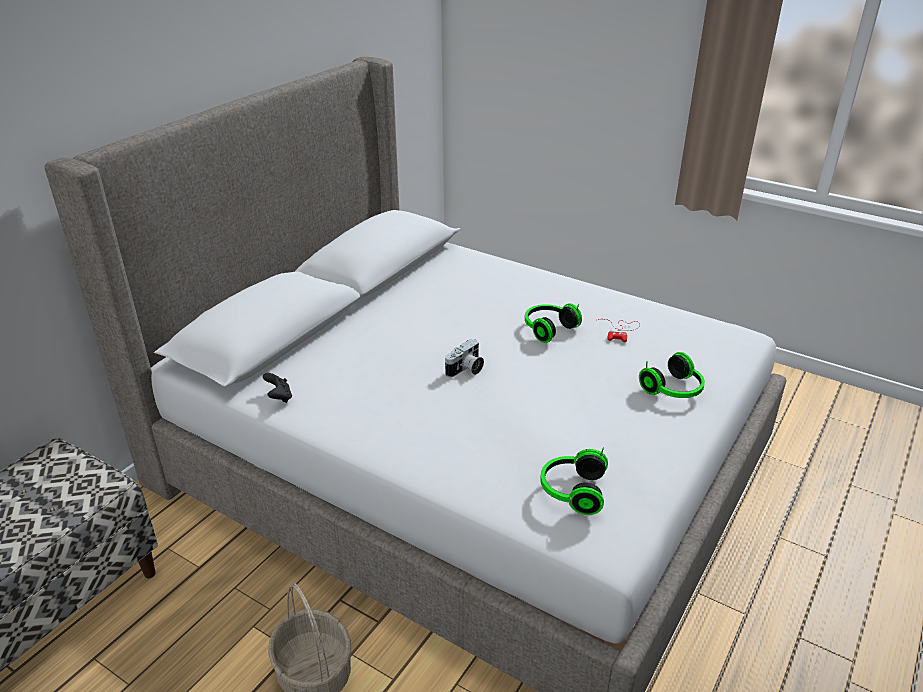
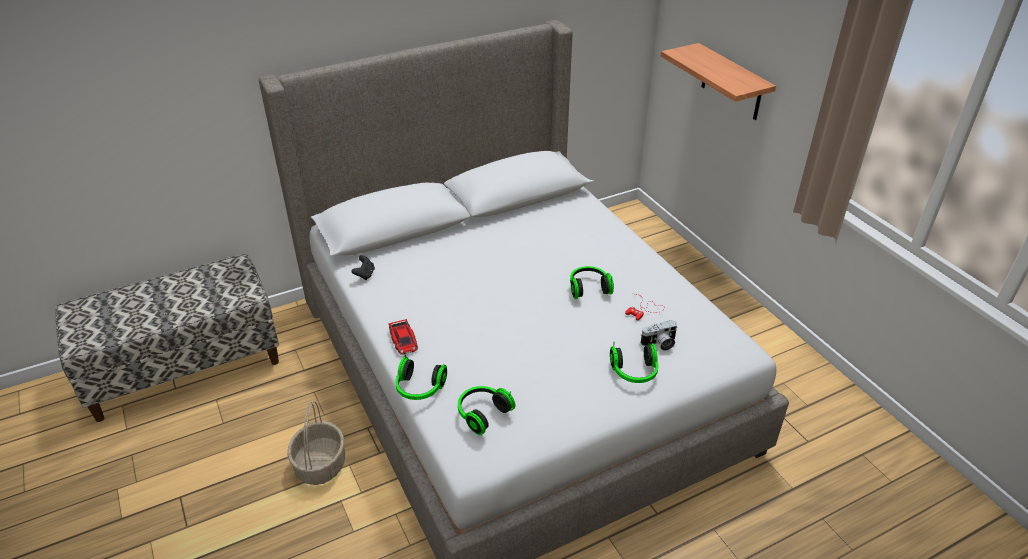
camera: 30 degrees right, 5 degrees up
camera [445,339,484,378] -> camera moved to [641,320,677,351]
none -> toy car [388,319,418,355]
none -> headphones [395,352,447,400]
none -> shelf [661,43,776,120]

